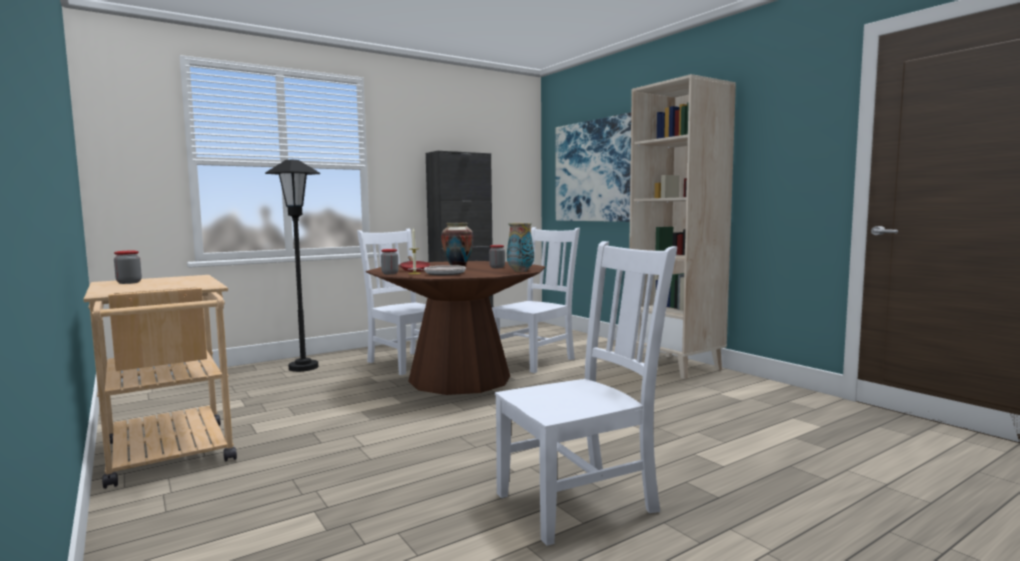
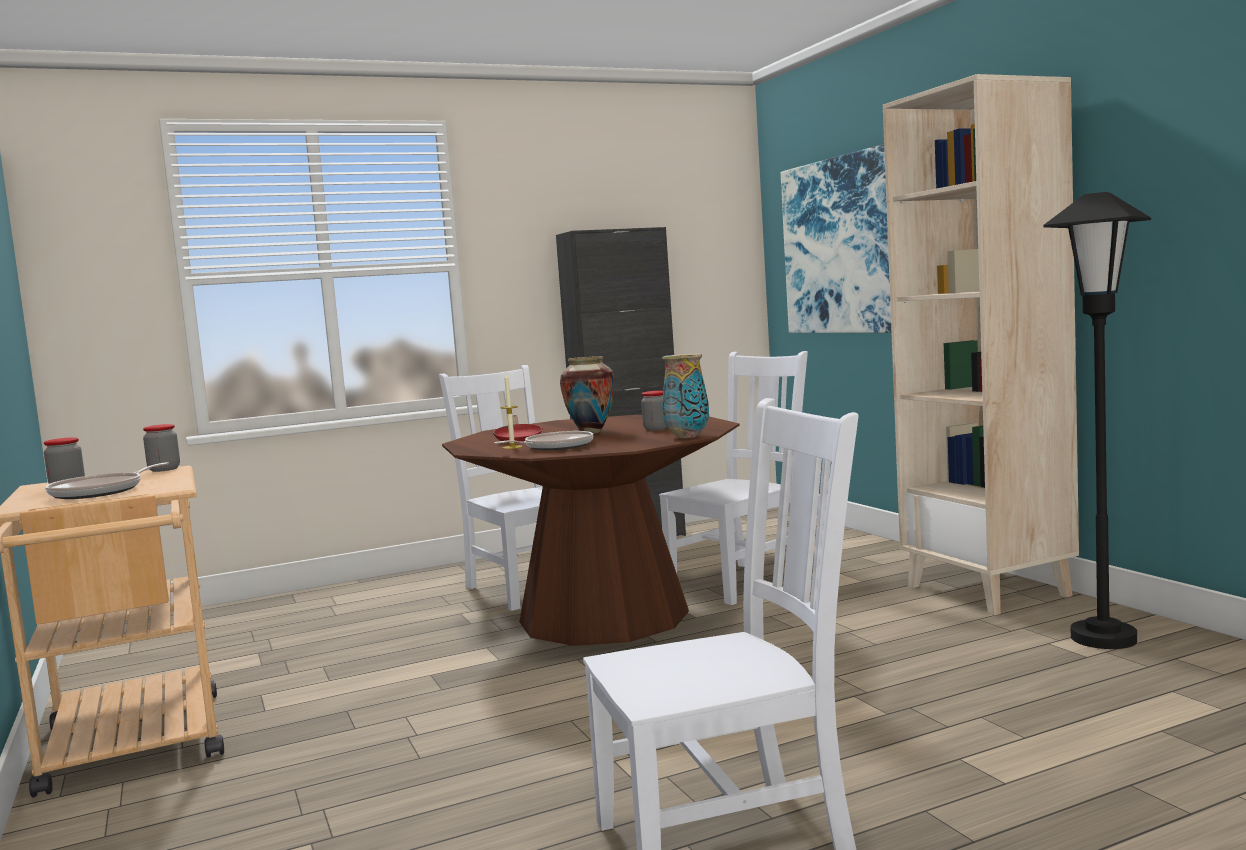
camera: 10 degrees right, 0 degrees up
black floor lamp [265,159,320,372] -> black floor lamp moved to [1043,192,1151,649]
jar [381,249,399,274] -> jar moved to [143,424,180,472]
none -> frying pan [45,462,169,499]

